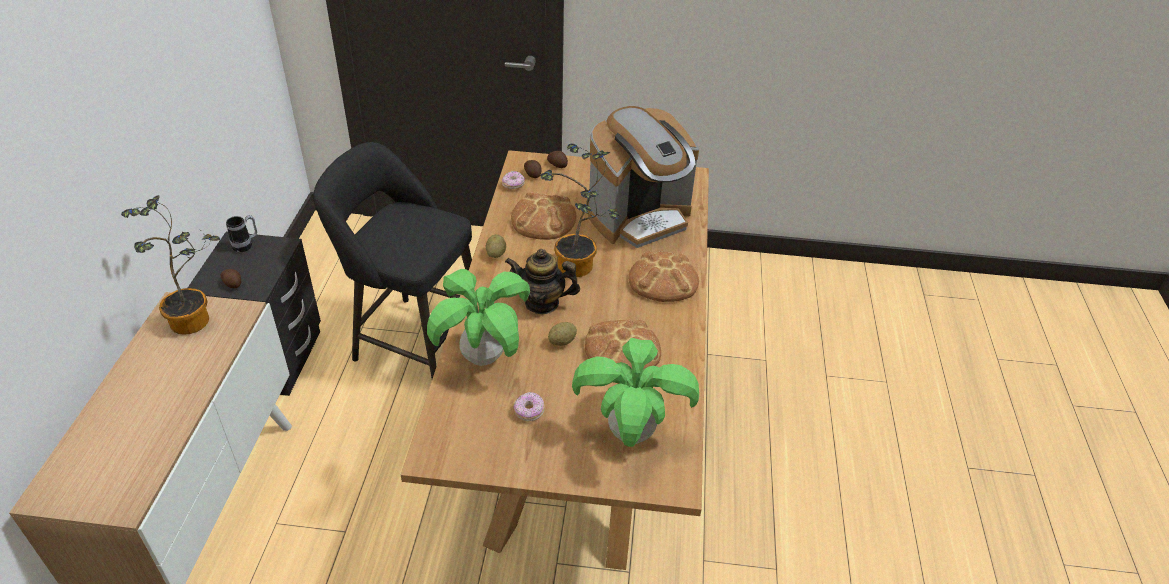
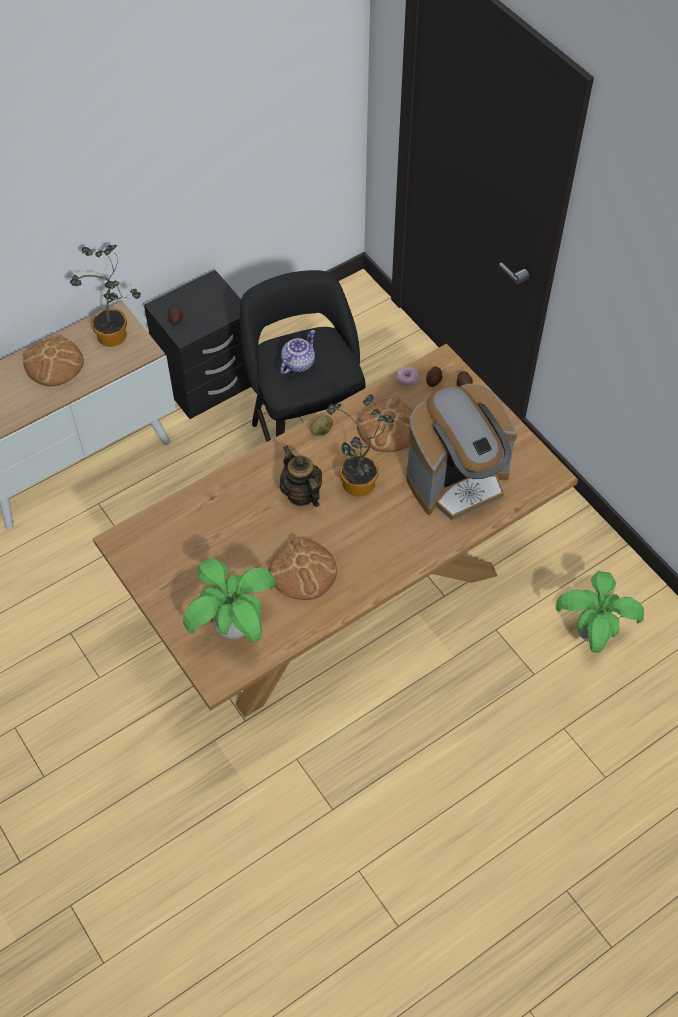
camera: 50 degrees right, 15 degrees up
mug [226,215,257,252] -> none
potted plant [427,269,530,366] -> potted plant moved to [556,571,644,653]
donut [514,392,545,421] -> none
potato [548,322,577,346] -> none
coffee machine [588,106,699,248] -> coffee machine turned 45 degrees counterclockwise [406,384,517,521]
bread [629,251,699,302] -> bread moved to [23,336,84,387]
none -> teapot [280,330,315,374]

